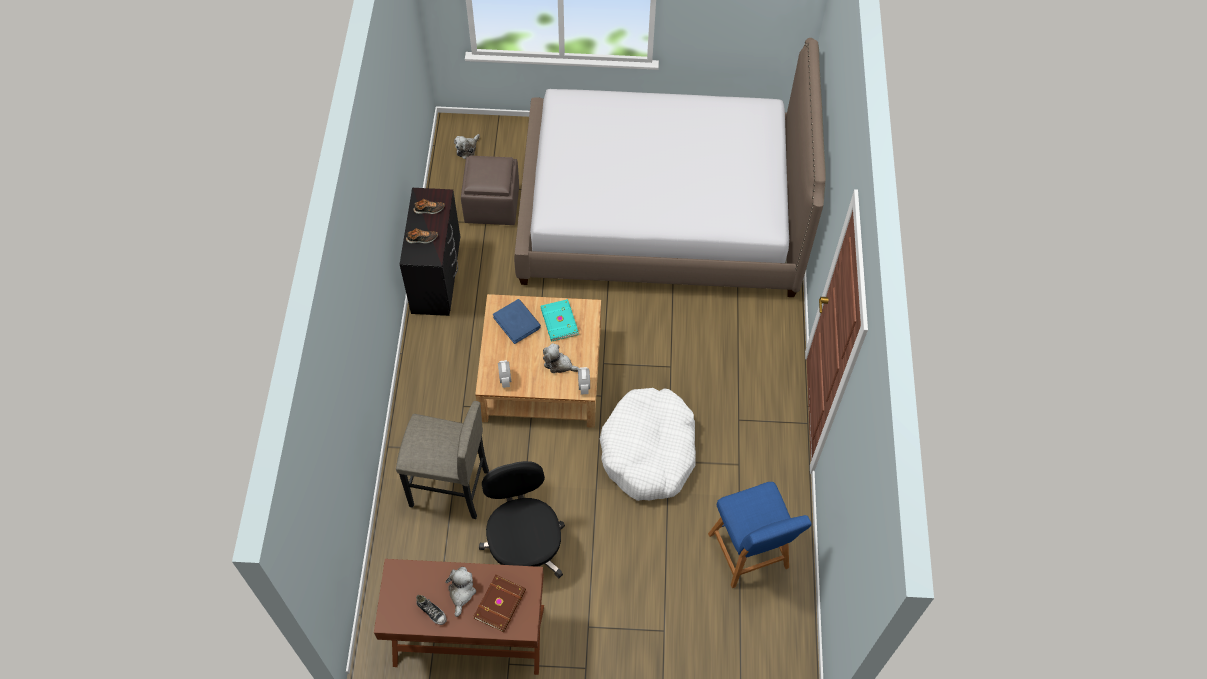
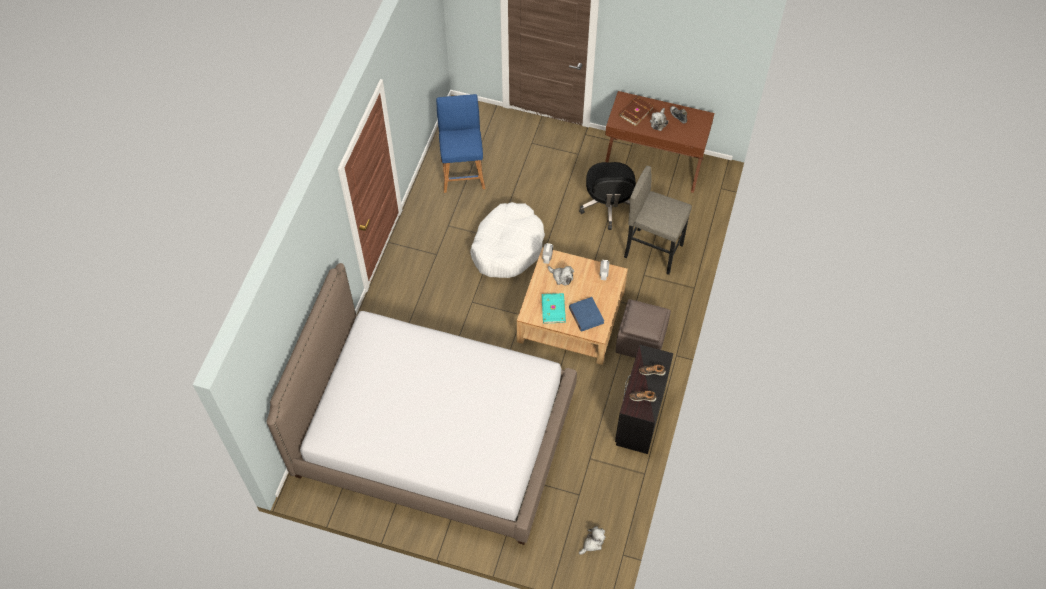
camera: 165 degrees left, 0 degrees up
brown ottoman [461,155,519,225] -> brown ottoman moved to [615,299,671,358]

